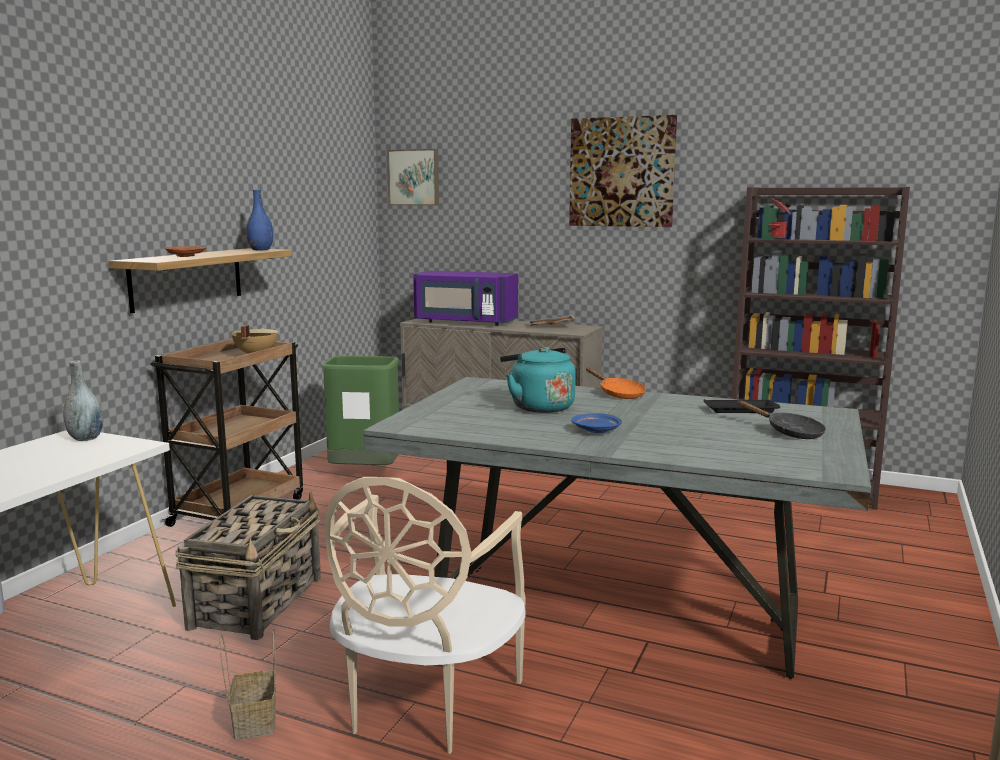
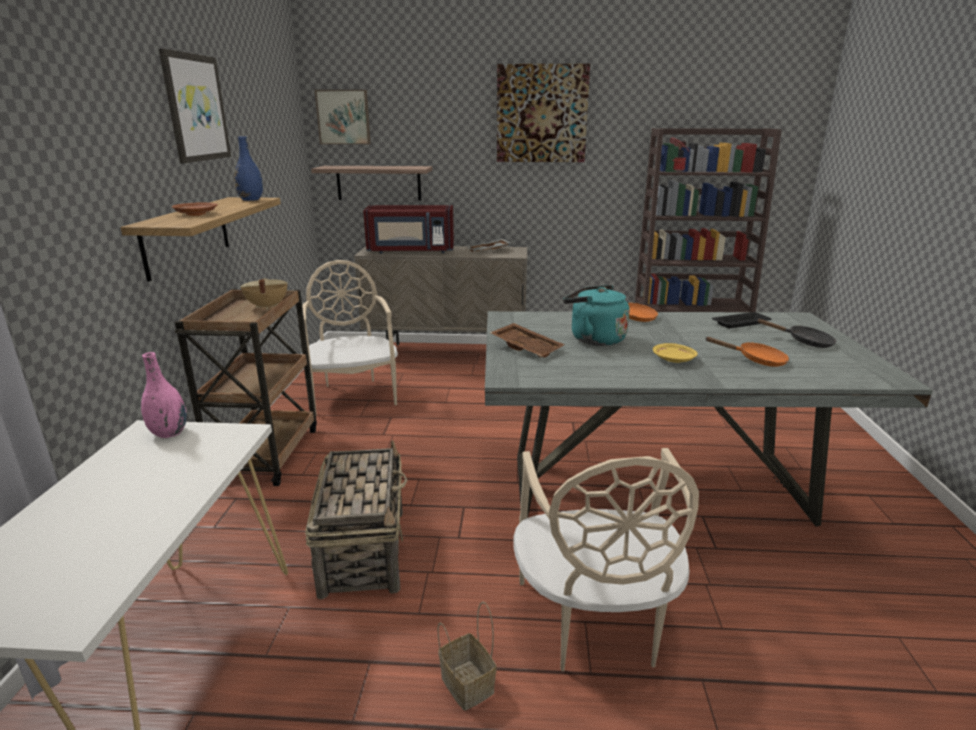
camera: 20 degrees left, 10 degrees up
grey vase [63,361,103,441] -> pink vase [141,352,187,438]
green trash can [321,356,399,465] -> beige chair [302,260,398,415]
purple microwave [413,271,518,326] -> red microwave [363,205,454,253]
blue plate [571,413,622,433] -> yellow plate [653,343,698,363]
none -> picture [158,48,231,163]
none -> shelf [311,166,432,201]
none -> brown tray [490,323,565,358]
none -> orange frying pan [705,337,789,367]

